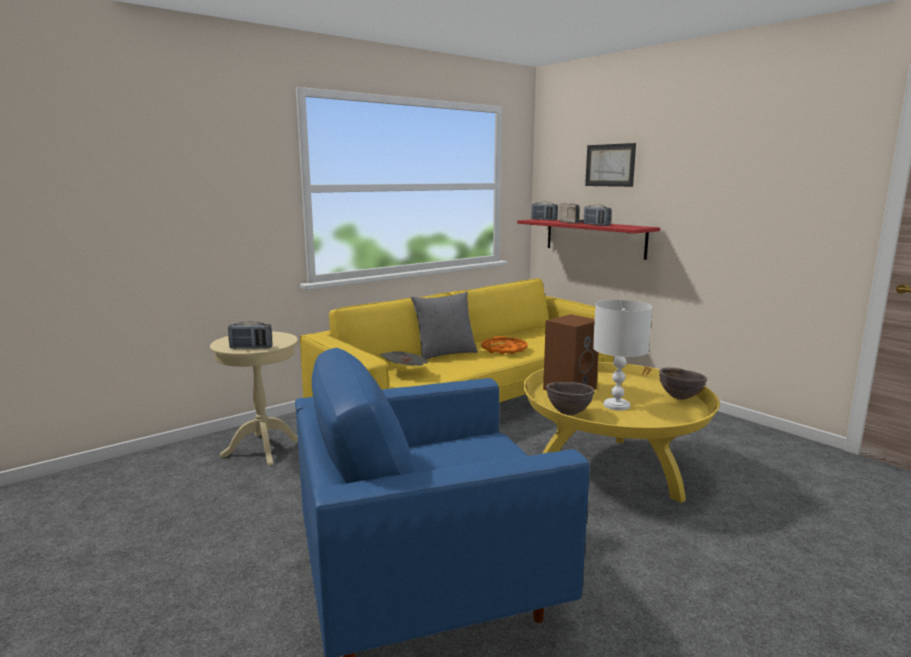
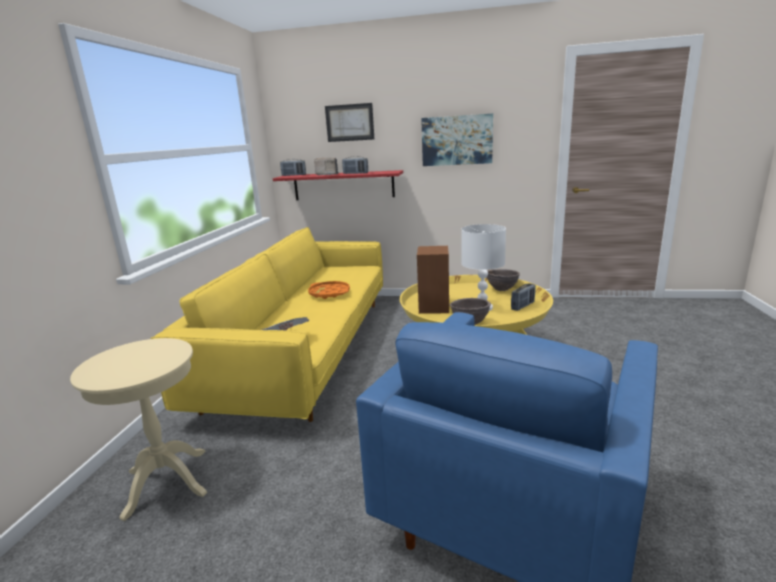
camera: 40 degrees left, 5 degrees up
radio [228,321,272,349] -> radio moved to [511,283,535,311]
grey pillow [411,291,478,359] -> none
none -> picture [421,114,493,166]

